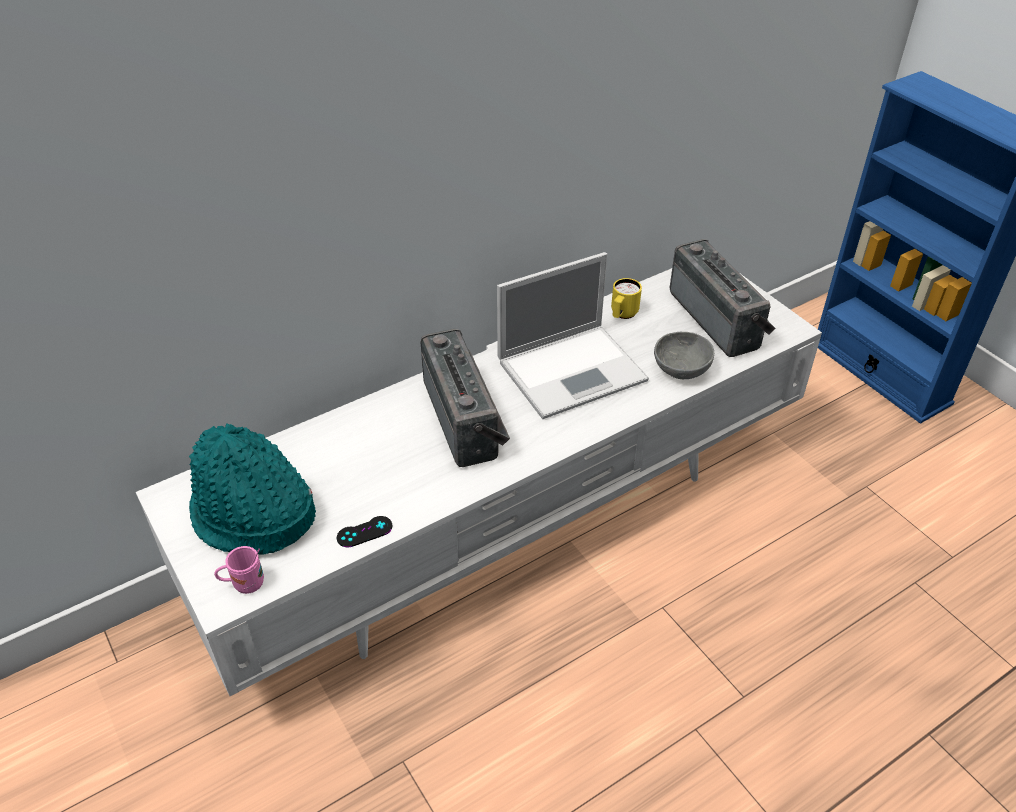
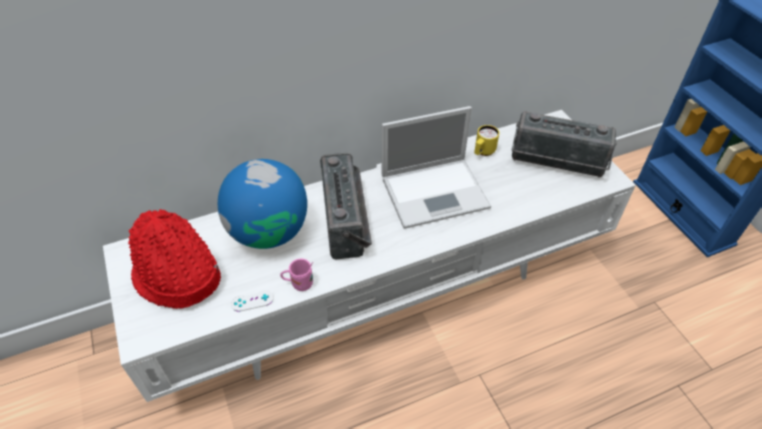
camera: 10 degrees right, 5 degrees up
turquoise hat [189,423,316,555] -> red hat [128,209,221,309]
pink mug [214,546,264,594] -> pink mug moved to [280,258,313,291]
black game controller [337,516,392,547] -> white game controller [231,290,274,312]
grey bowl [654,332,714,379] -> none
radio [669,239,775,357] -> radio turned 120 degrees clockwise [512,111,617,177]
none -> globe [218,159,307,249]

